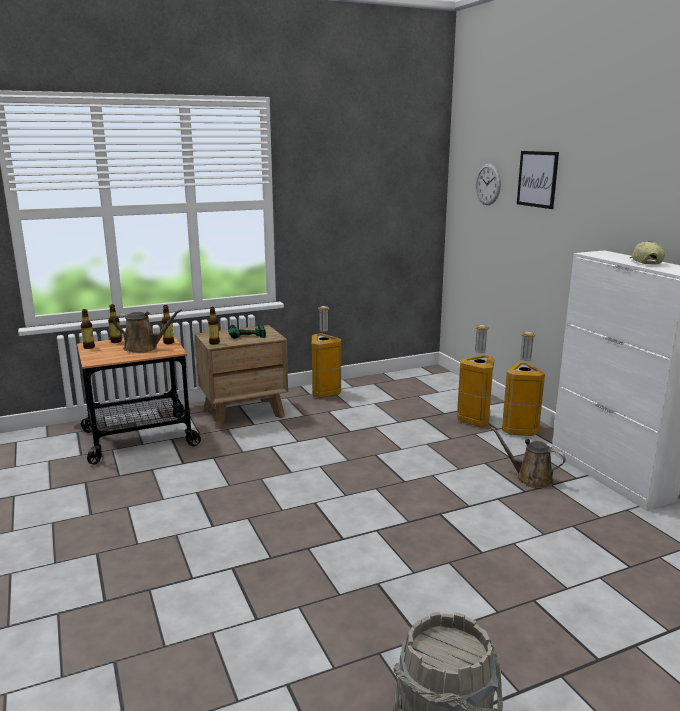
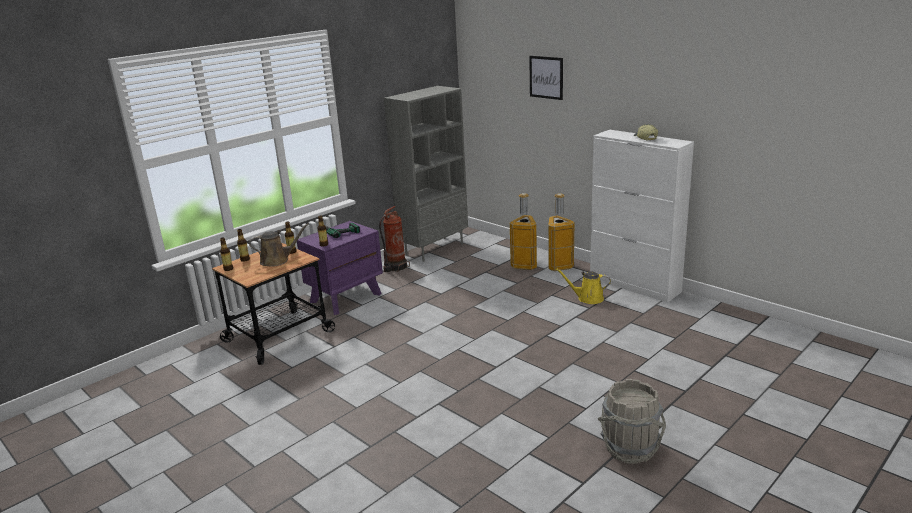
camera: 20 degrees left, 5 degrees up
brown nightstand [195,325,288,429] -> purple nightstand [297,221,383,315]
trash can [312,306,341,398] -> fire extinguisher [379,206,410,272]
wall clock [476,164,501,205] -> none
brown watering can [491,427,566,488] -> yellow watering can [555,268,611,304]
none -> grey bookcase [384,86,468,262]

